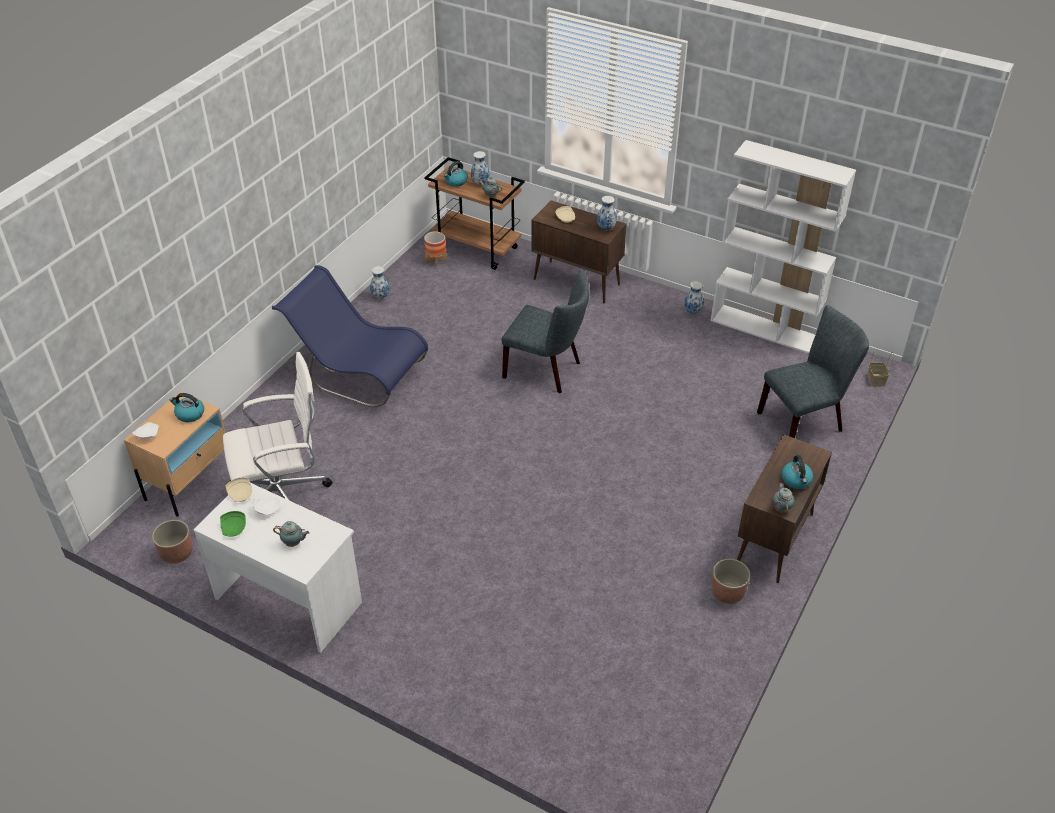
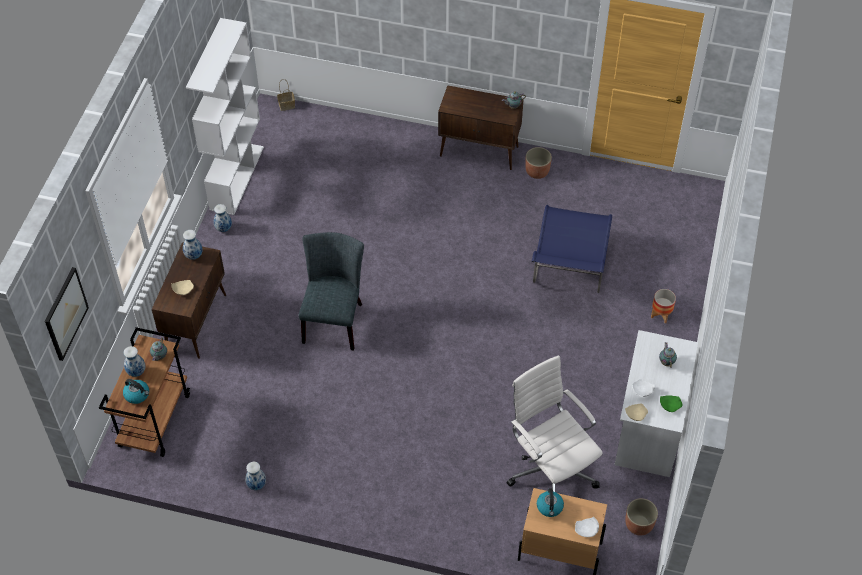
camera: 105 degrees left, 10 degrees up
blue chair [272,265,428,407] -> blue chair moved to [532,205,612,293]
planter [424,231,447,268] -> planter moved to [651,289,676,323]
grey chair [757,305,869,438] -> none
kettle [781,455,813,489] -> none
none -> picture [45,267,89,361]

